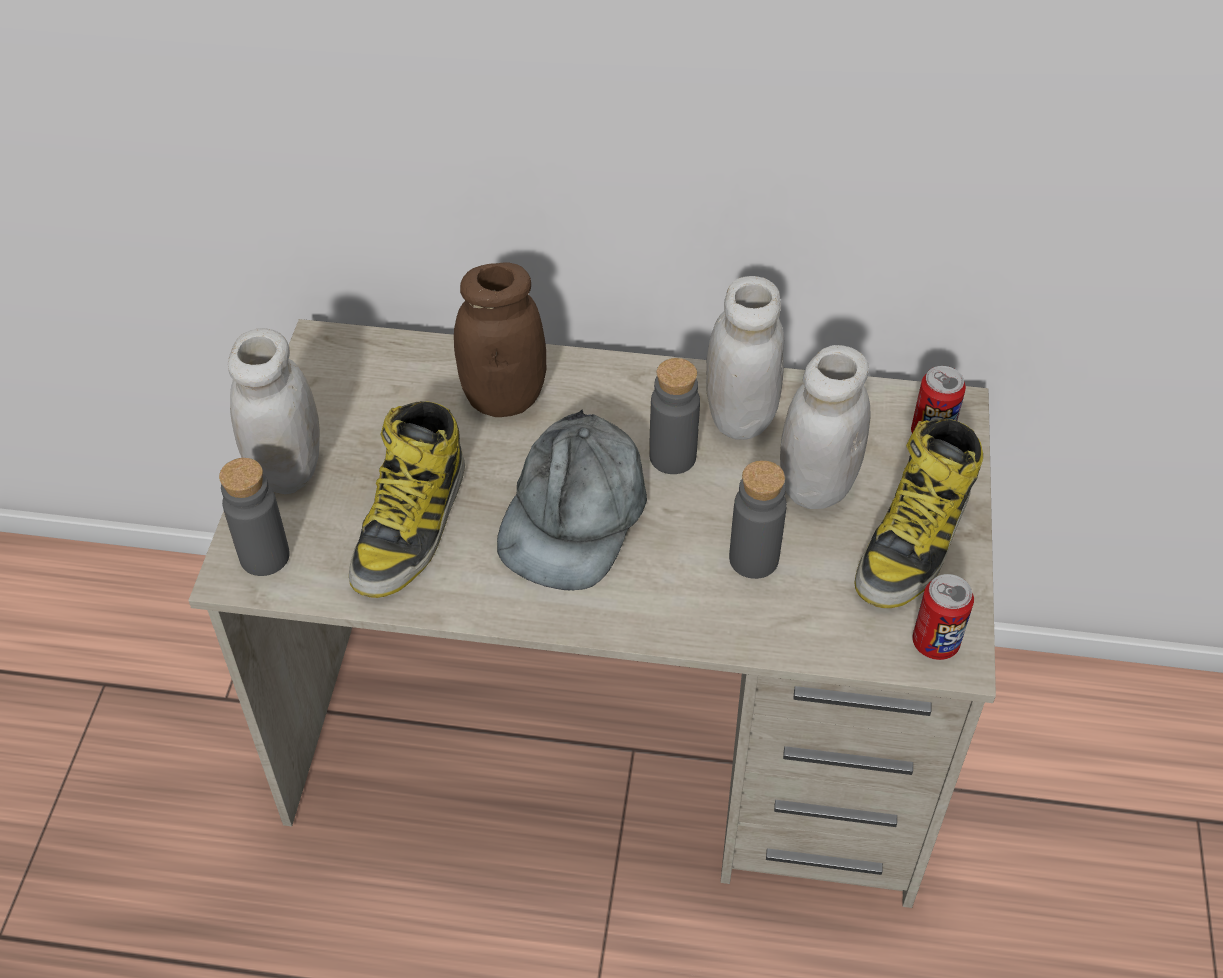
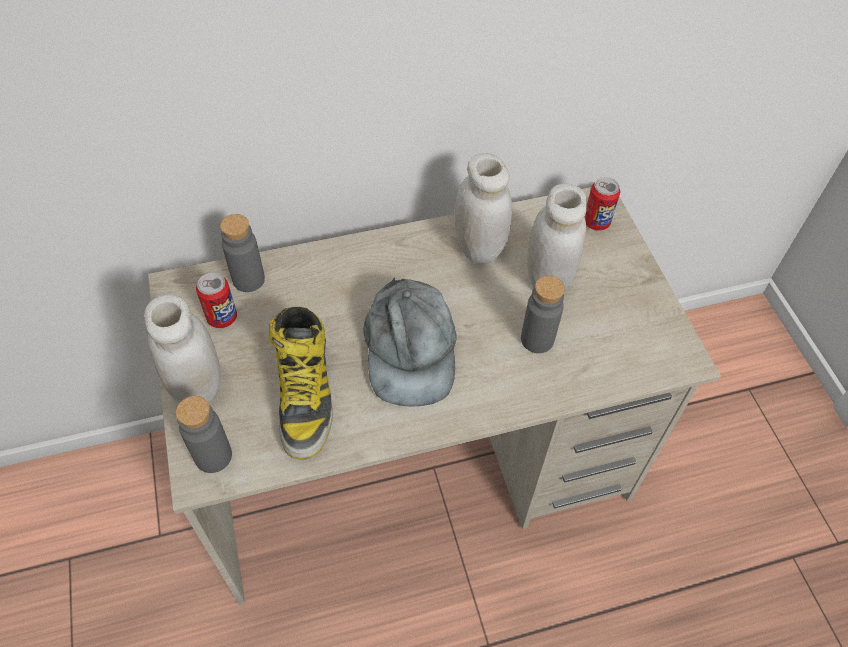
camera: 25 degrees left, 5 degrees up
brown jar [454,262,546,417] -> none
grey bottle [649,358,700,474] -> grey bottle moved to [220,214,265,292]
boot [855,418,983,608] -> none
can [912,574,974,660] -> can moved to [196,273,237,328]

